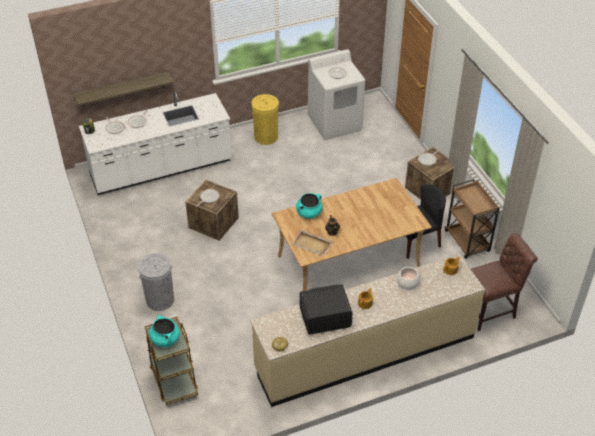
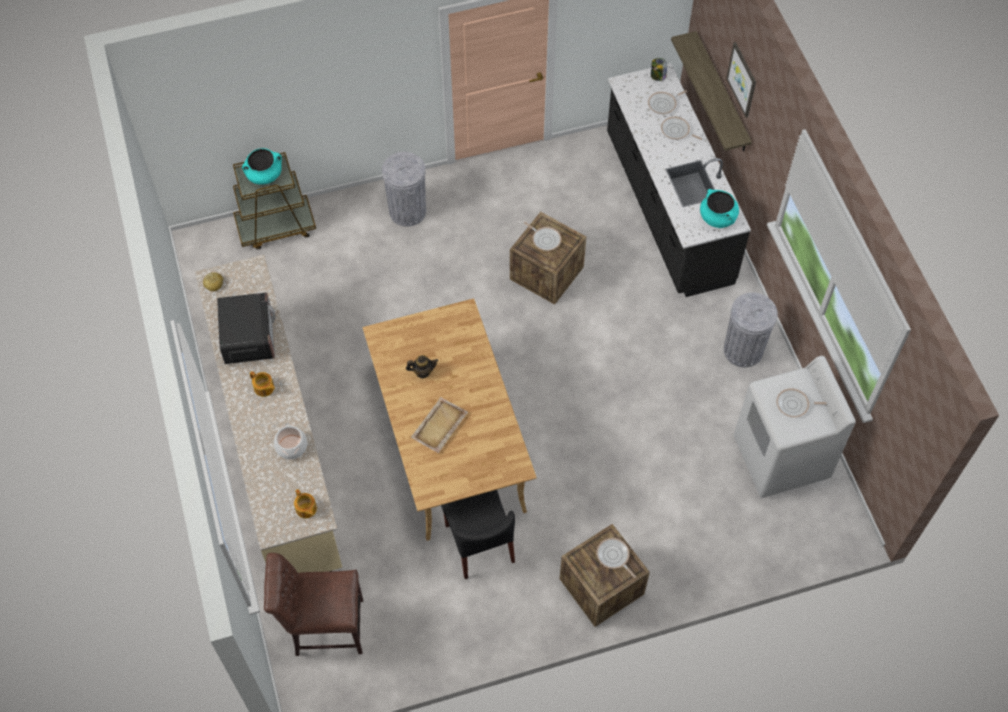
camera: 95 degrees right, 15 degrees up
white counter [79,91,232,195] -> black counter [607,63,751,297]
yellow trash can [252,94,279,145] -> grey trash can [724,293,778,368]
beige tray [291,230,333,256] -> beige tray moved to [411,397,468,453]
turquoise cooking pot [296,193,323,219] -> turquoise cooking pot moved to [700,189,739,228]
brown cart [445,179,500,259] -> none
brown chair [471,233,538,331] -> brown chair turned 105 degrees clockwise [264,553,363,656]
none -> picture [726,42,756,118]

